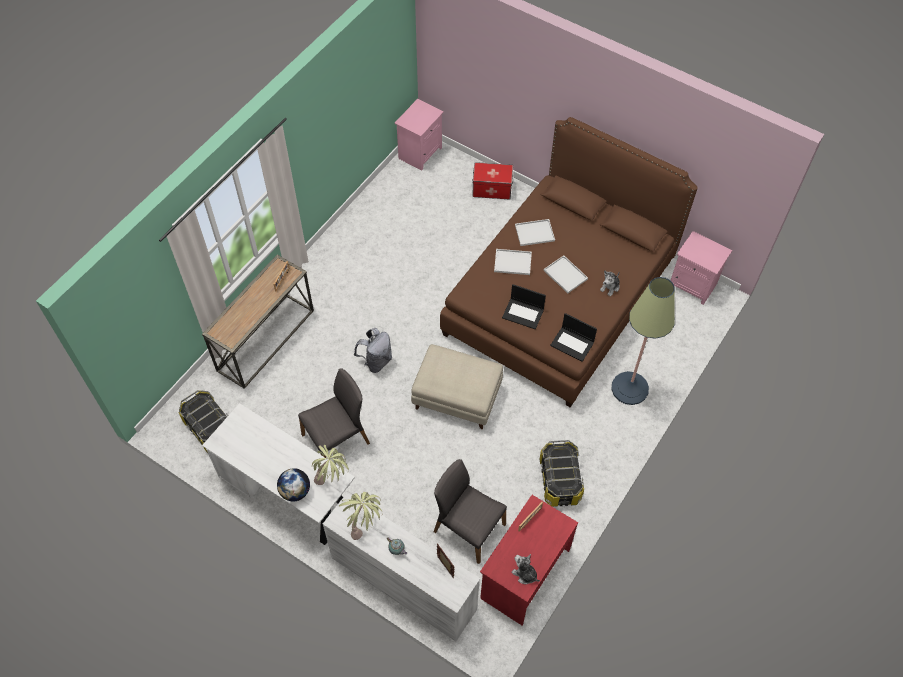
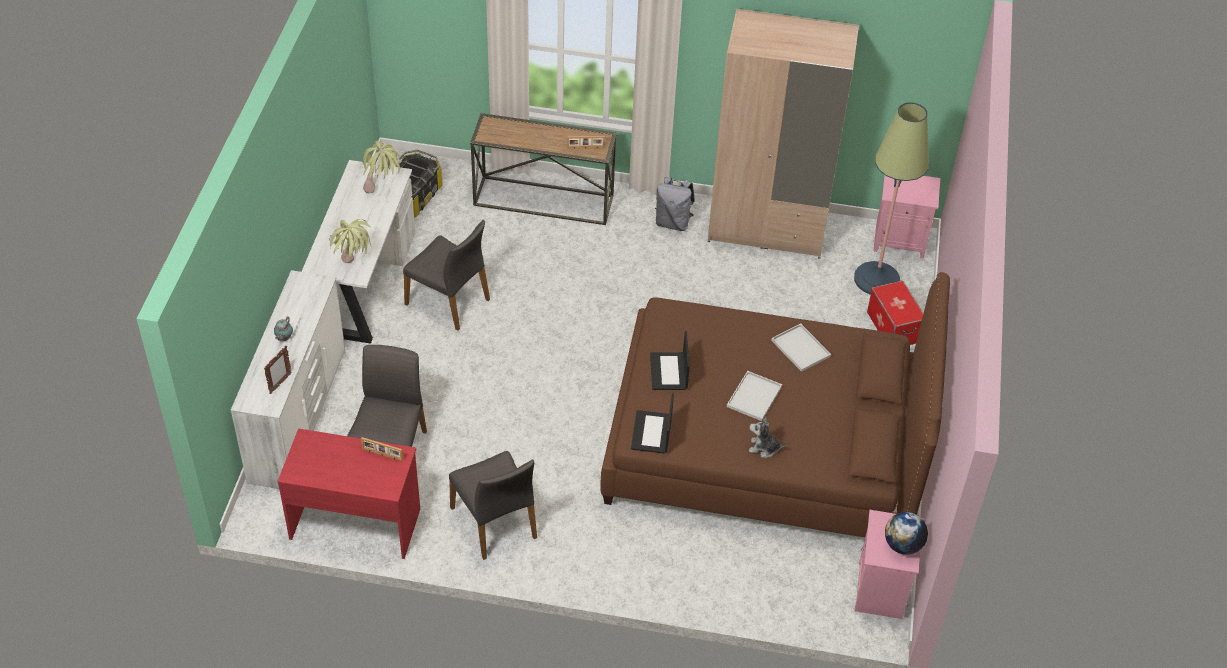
camera: 65 degrees right, 10 degrees down
globe [277,468,310,502] -> globe moved to [885,512,928,555]
potted plant [339,492,382,540] -> potted plant moved to [363,140,400,193]
grey backpack [354,328,392,373] -> grey backpack moved to [655,177,695,231]
beige ottoman [411,344,503,429] -> none
white tray [494,249,532,275] -> none
plush toy [511,554,540,584] -> none
storage box [540,440,584,507] -> grey chair [449,451,537,560]
floor lamp [611,277,675,405] -> floor lamp moved to [854,102,929,295]
none -> beige wardrobe [708,9,859,259]

